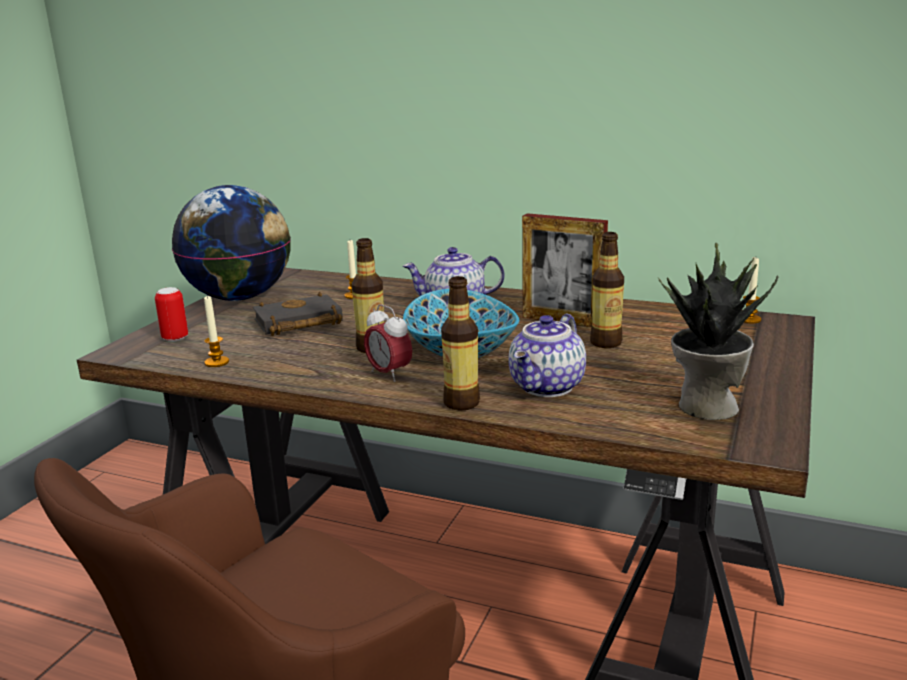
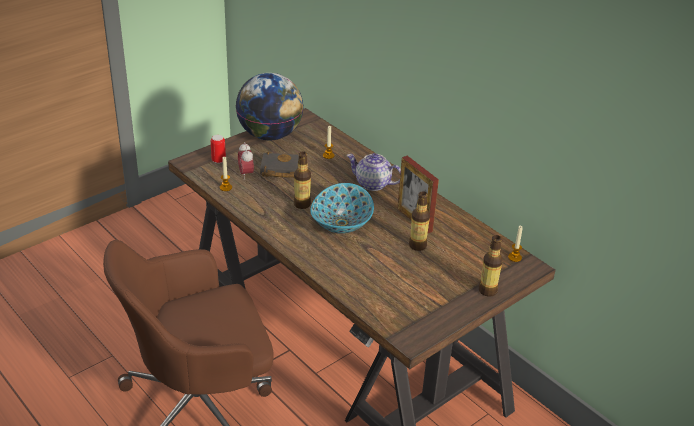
camera: 25 degrees right, 15 degrees up
alarm clock [364,304,412,382] -> alarm clock moved to [238,142,254,180]
bottle [441,276,480,411] -> bottle moved to [479,235,503,296]
teapot [509,314,586,397] -> none
potted plant [658,243,779,420] -> none

